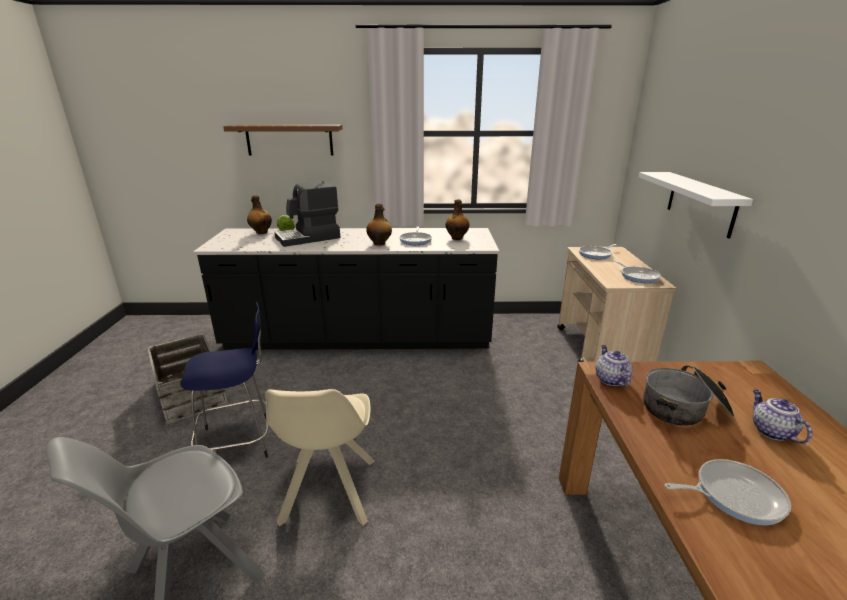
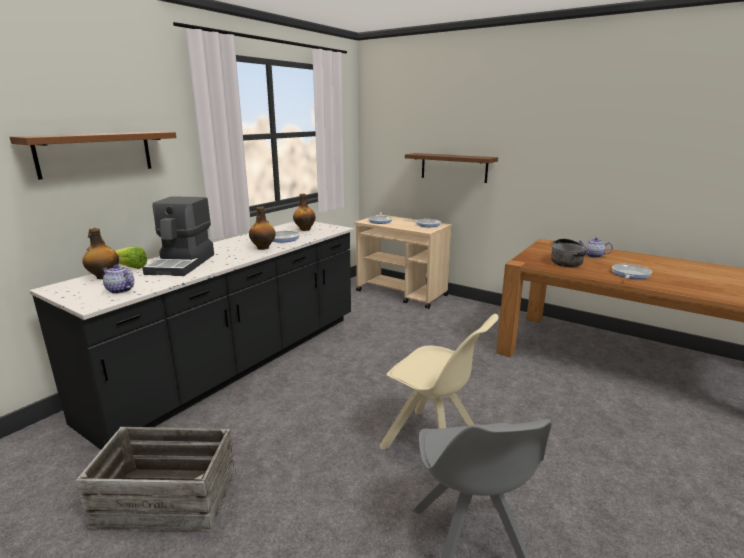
camera: 55 degrees left, 5 degrees down
blue stool [180,302,268,458] -> none
teapot [596,345,633,387] -> teapot moved to [103,265,134,294]
white shelf [639,172,753,239] -> brown shelf [405,153,498,183]

